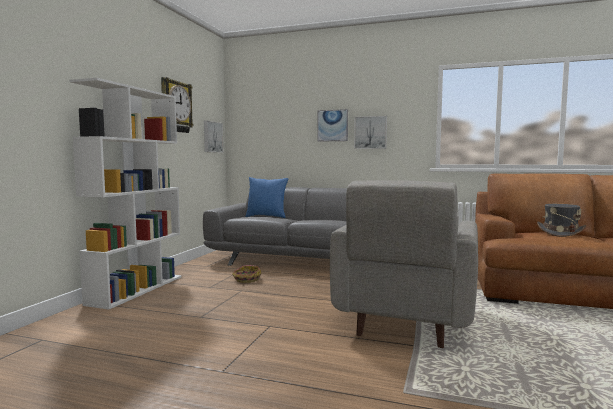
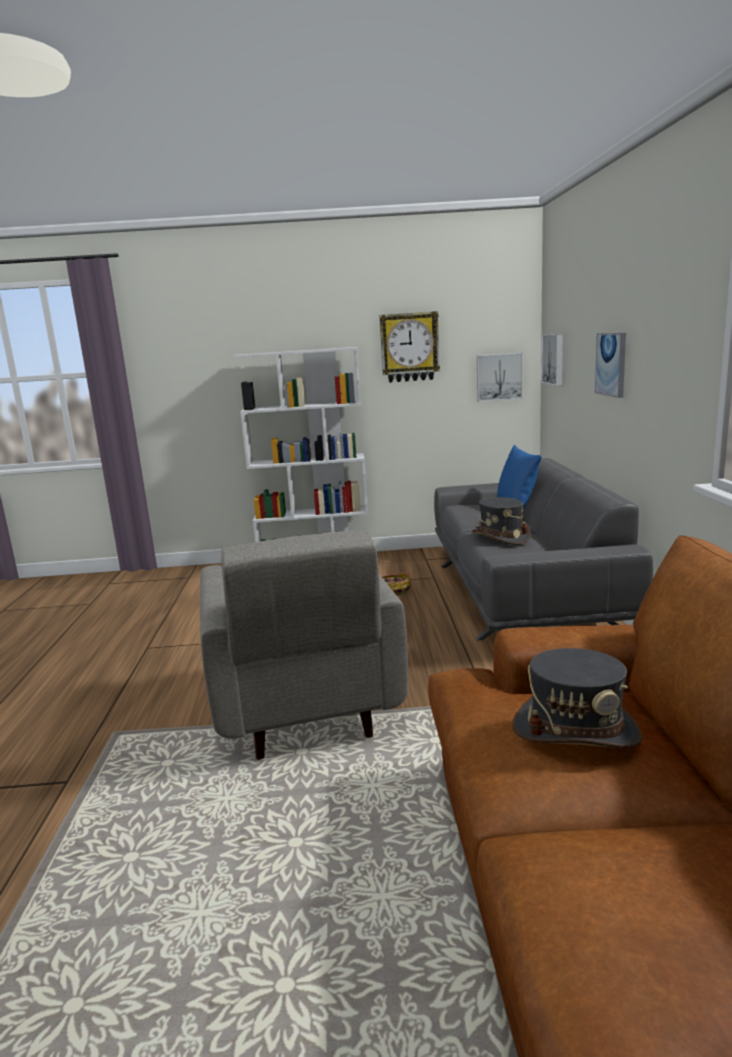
camera: 70 degrees right, 10 degrees up
grey armchair [330,180,478,348] -> grey armchair turned 105 degrees counterclockwise [200,530,408,760]
picture [354,116,387,149] -> picture moved to [541,334,563,386]
none -> grey hat [472,497,531,545]

